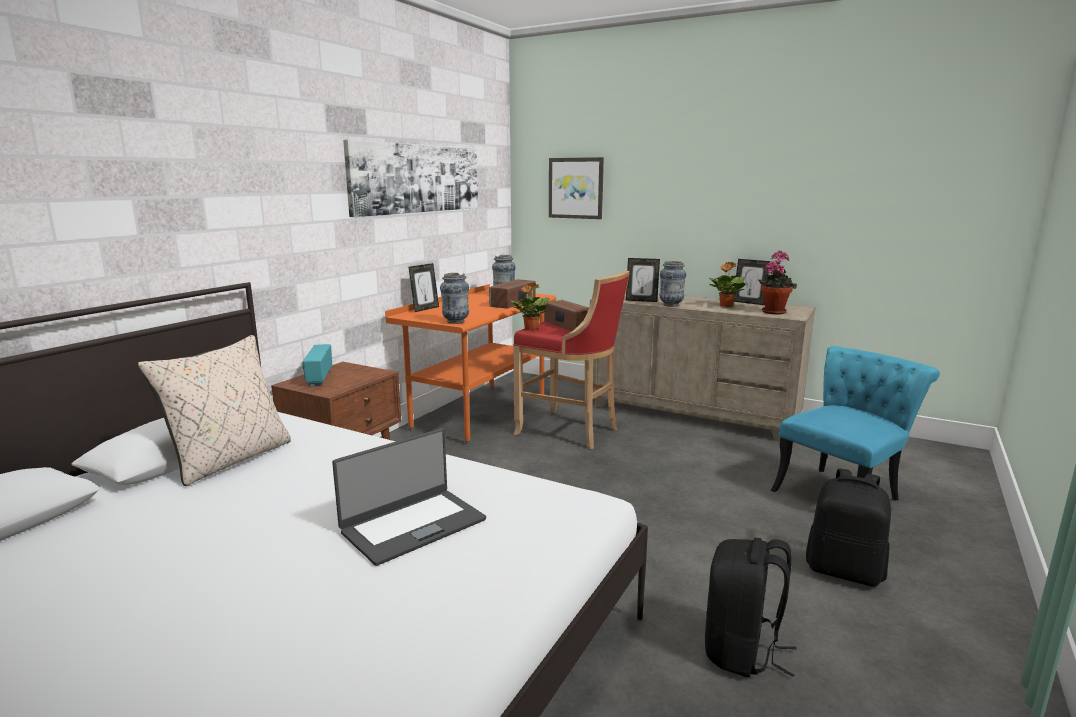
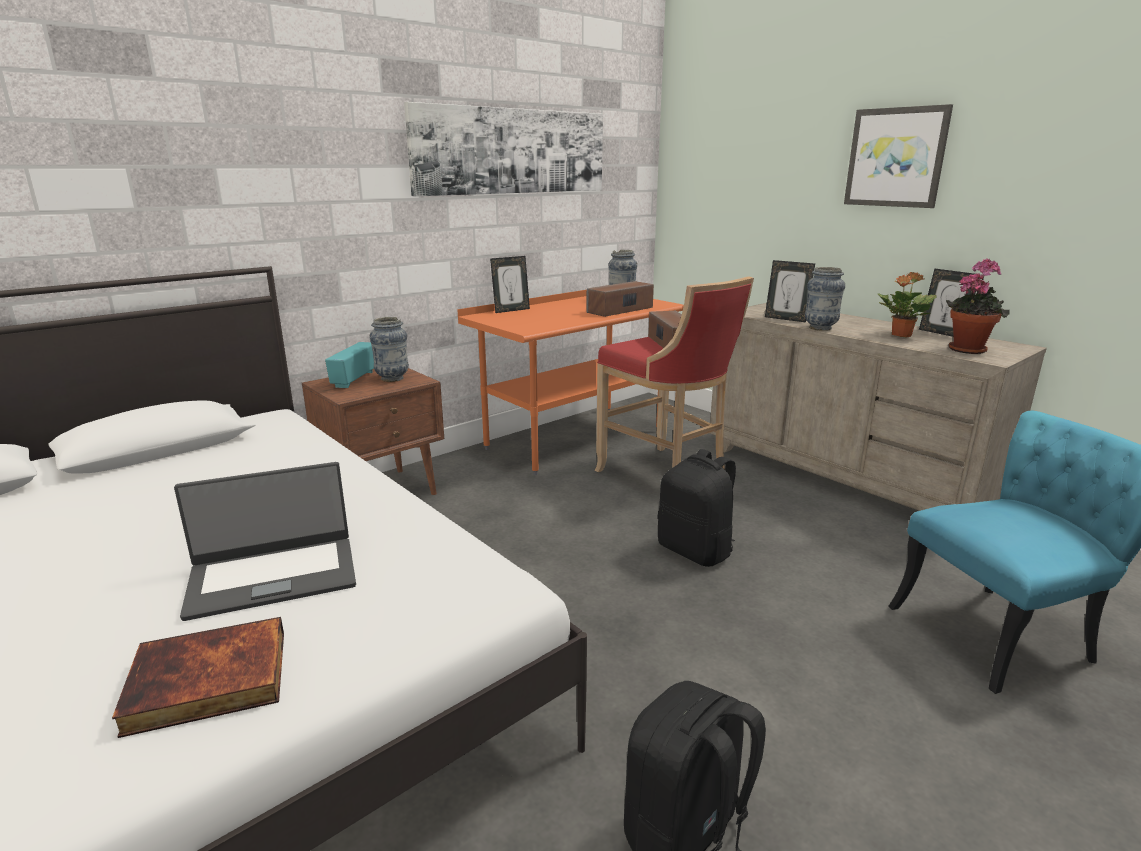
camera: 20 degrees right, 5 degrees up
beige pillow [138,335,291,486] -> none
vase [440,273,469,324] -> vase moved to [369,317,409,382]
potted plant [510,282,549,330] -> none
picture [549,157,604,219] -> picture moved to [844,104,953,208]
black backpack [806,469,891,587] -> black backpack moved to [658,449,736,567]
none -> book [112,617,284,738]

